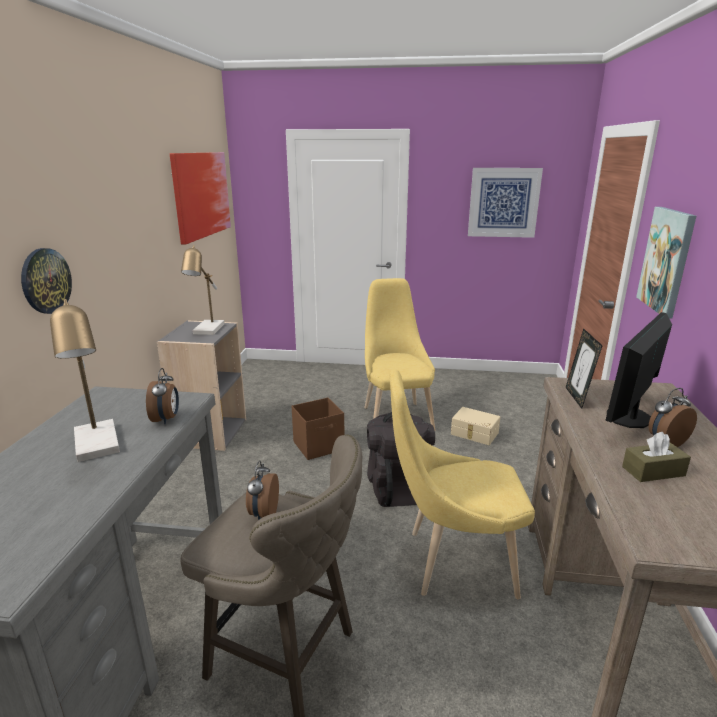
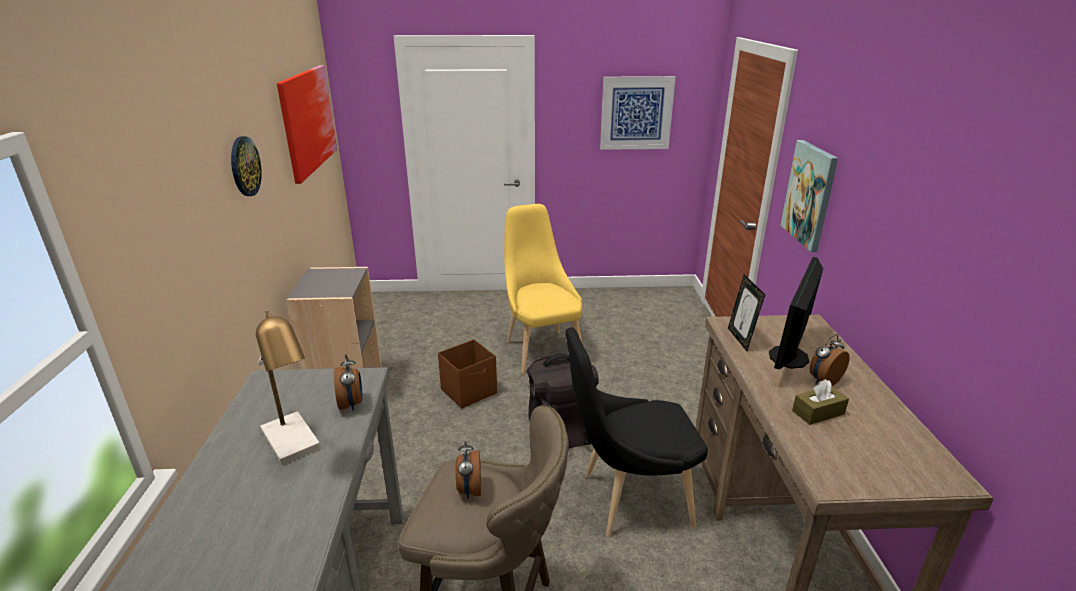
camera: 10 degrees left, 5 degrees up
wall clock [21,248,72,314] -> wall clock moved to [231,136,262,196]
table lamp [181,245,225,335] -> none
yellow chair [389,369,535,599] -> black chair [566,327,708,537]
beige storage box [451,407,500,445] -> none

